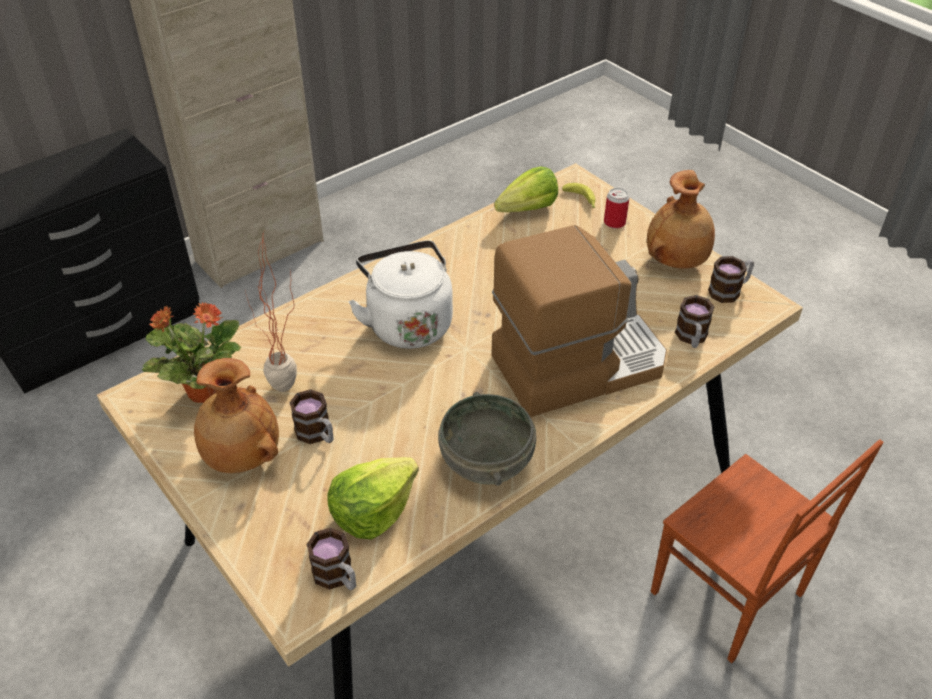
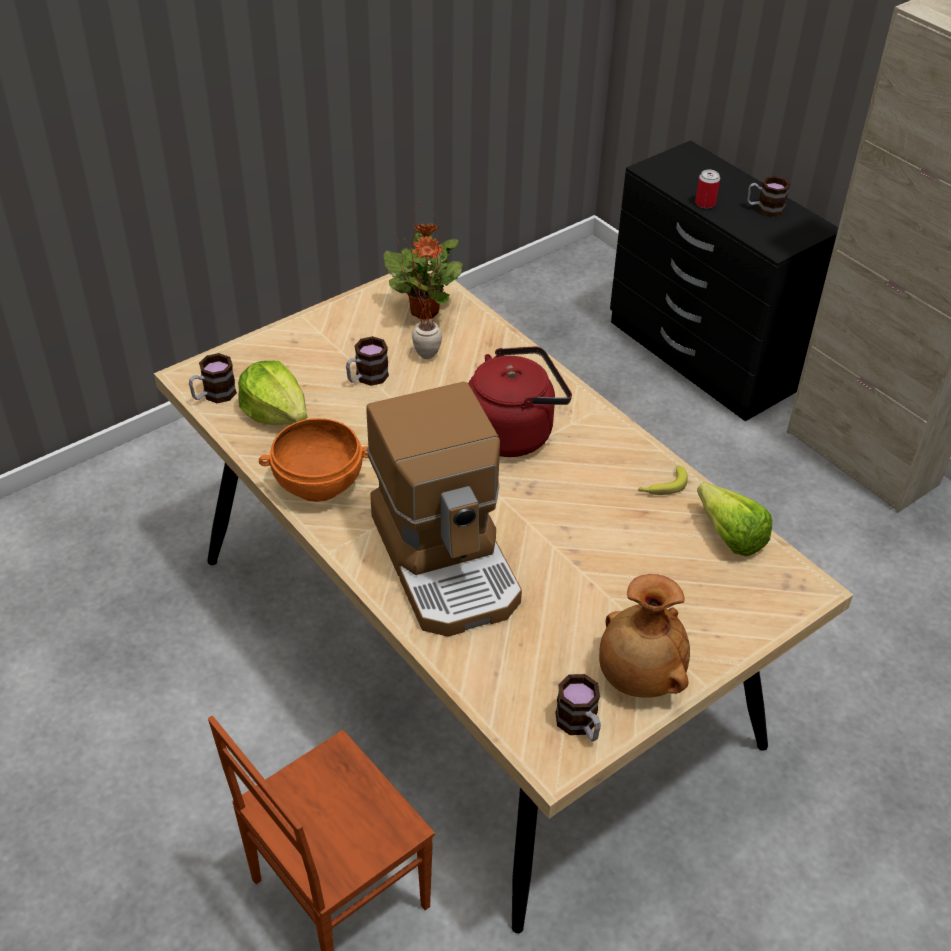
camera: 90 degrees right, 0 degrees up
brown vase [194,358,279,473] -> none
white kettle [348,240,453,349] -> red kettle [468,347,572,457]
grey bowl [438,392,536,486] -> orange bowl [259,418,368,502]
banana [562,183,595,208] -> banana moved to [638,466,688,495]
can [604,188,630,229] -> can moved to [695,170,720,208]
mug [675,295,715,348] -> mug moved to [747,176,790,217]

